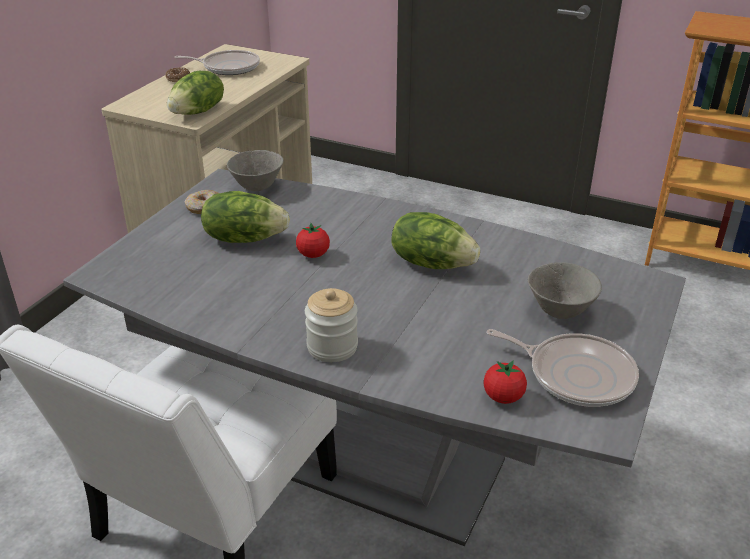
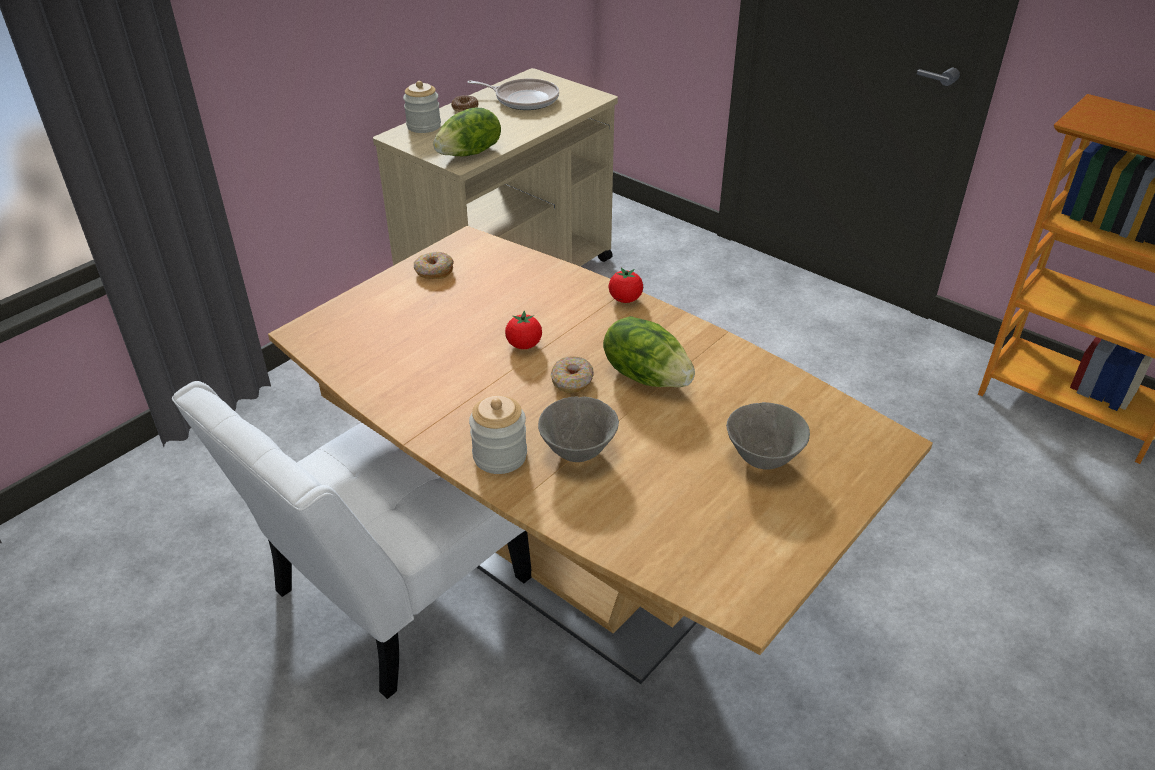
camera: 15 degrees right, 5 degrees up
grey dining table [63,169,686,546] -> brown dining table [268,226,933,684]
lettuce [201,191,290,243] -> none
grey bowl [227,150,283,191] -> grey bowl moved to [538,397,619,462]
tomato [483,360,527,404] -> tomato moved to [609,268,643,303]
frying pan [487,329,639,407] -> none
none -> jar [403,81,441,133]
none -> donut [551,356,594,393]

